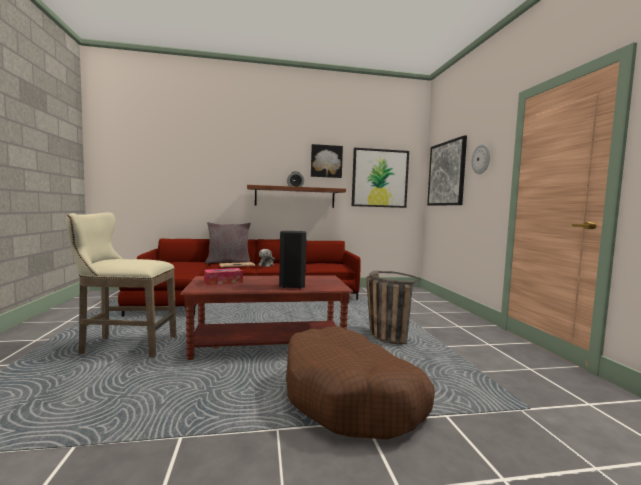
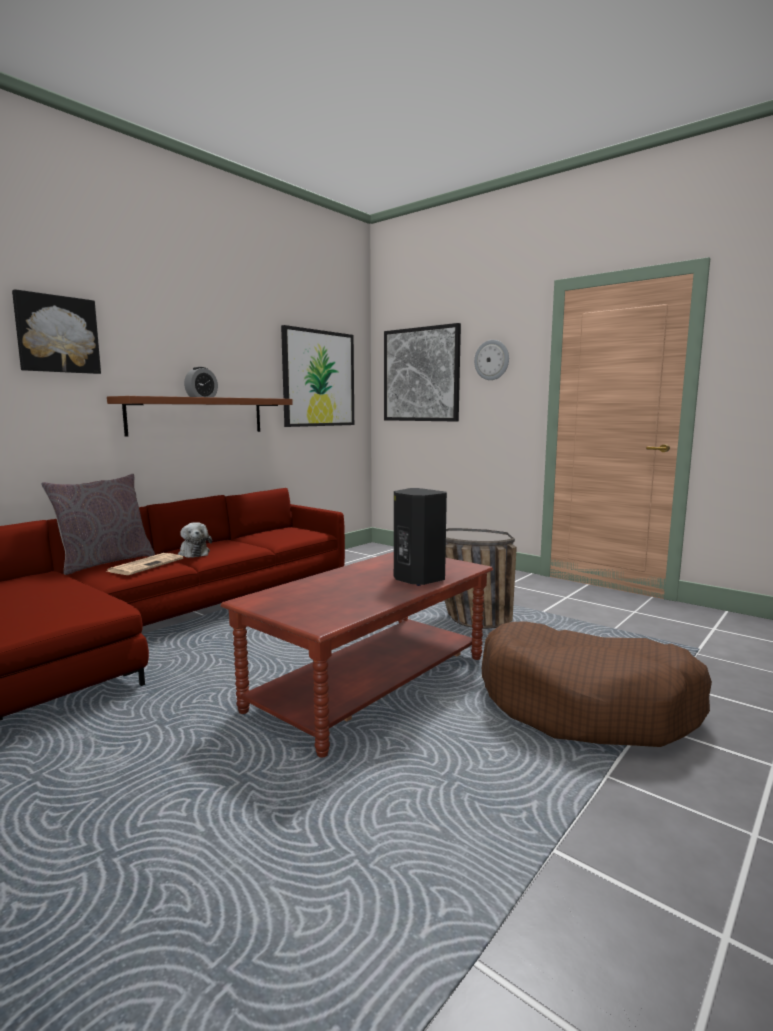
camera: 40 degrees left, 5 degrees up
beige stool [66,213,176,358] -> none
tissue box [204,268,243,285] -> none
picture [311,144,343,178] -> picture moved to [12,289,101,374]

